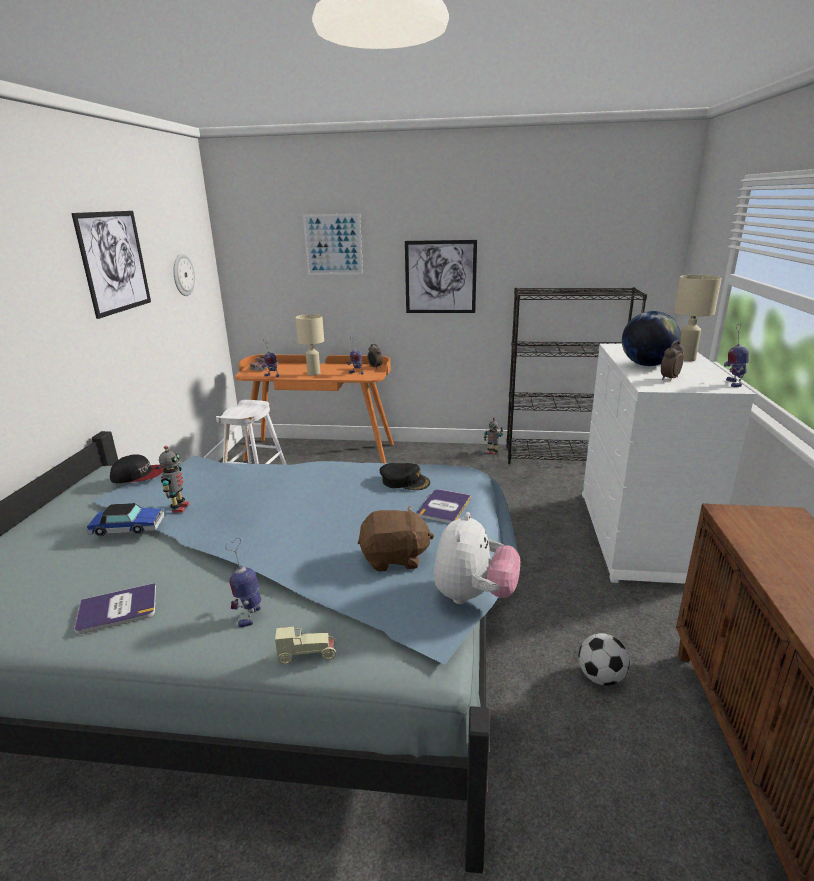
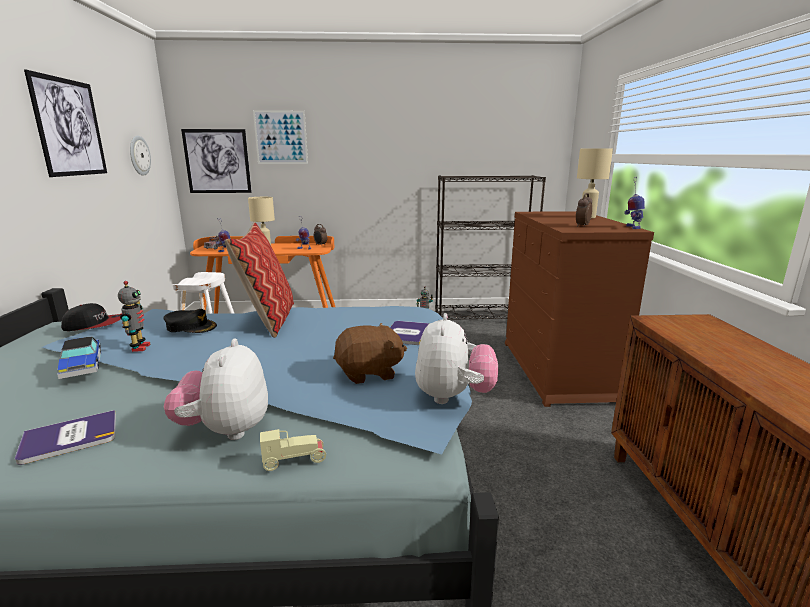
camera: 10 degrees left, 5 degrees down
toy car [87,503,164,536] -> toy car turned 75 degrees clockwise [57,337,101,379]
toy robot [225,538,262,627] -> plush toy [164,339,268,440]
black cap [379,463,430,490] -> black cap moved to [163,309,217,333]
picture [405,240,477,313] -> picture moved to [181,129,252,193]
football [578,633,629,686] -> none
white dresser [582,344,756,584] -> brown dresser [505,211,654,407]
globe [622,311,681,366] -> none
none -> pillow [224,222,294,338]

